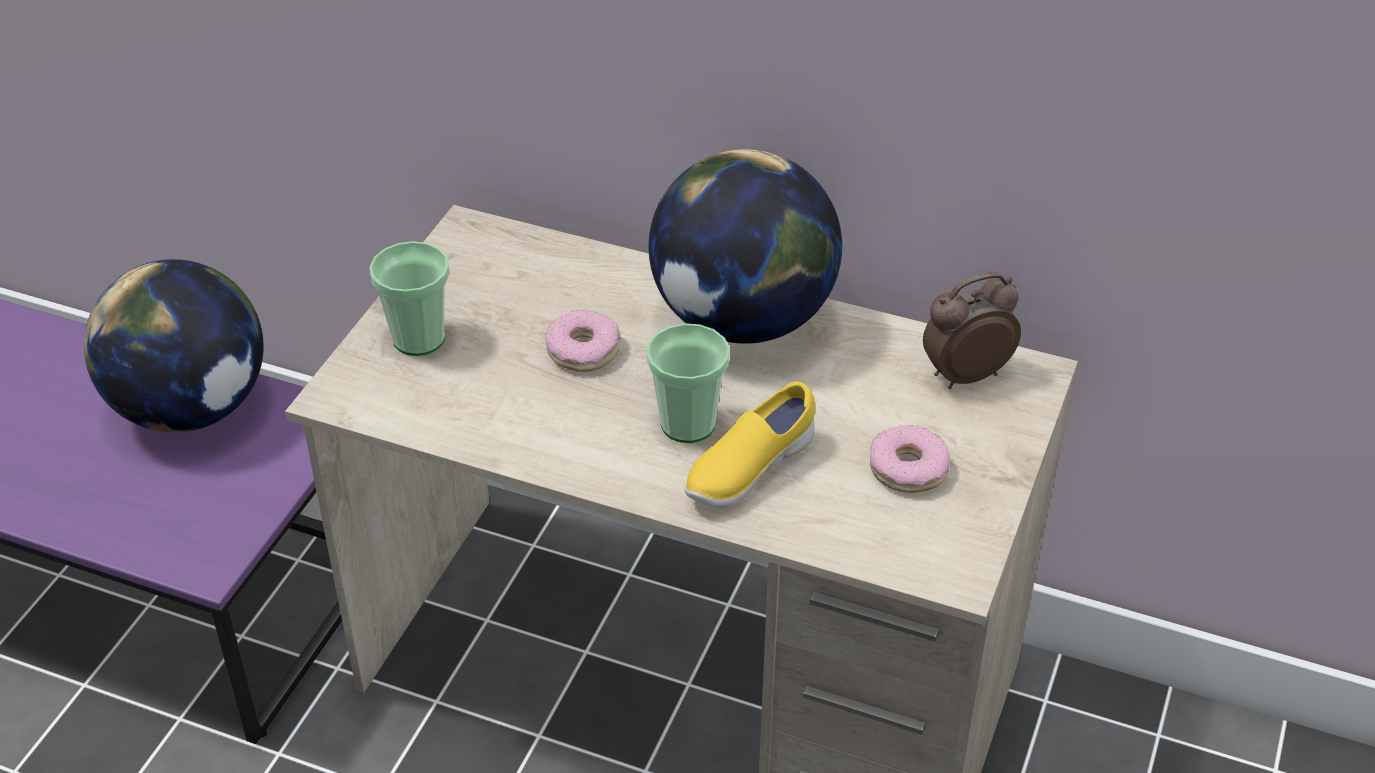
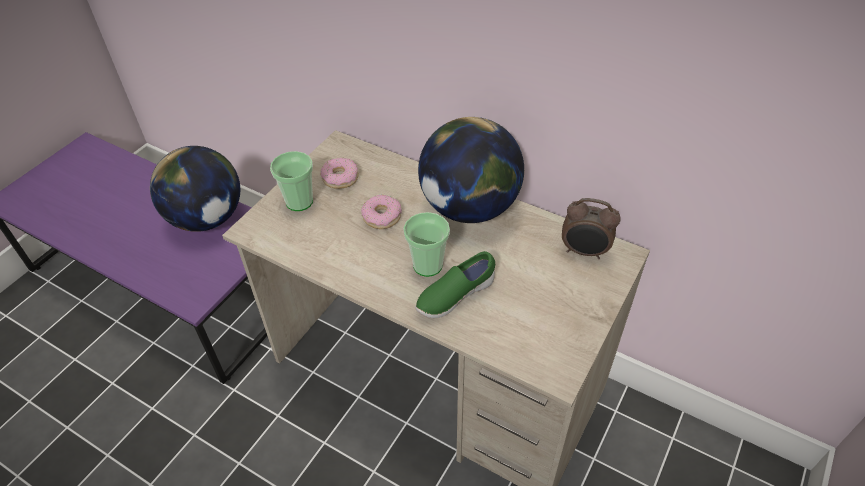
camera: 10 degrees right, 5 degrees up
yellow shoe [685,381,815,507] -> green shoe [415,251,495,318]
donut [870,425,950,493] -> donut moved to [320,158,359,189]
alarm clock [923,272,1021,389] -> alarm clock turned 150 degrees counterclockwise [562,198,621,259]

